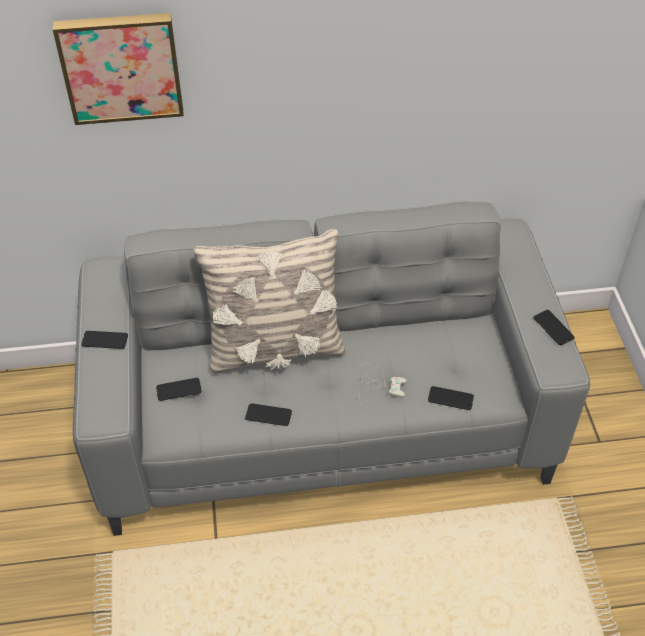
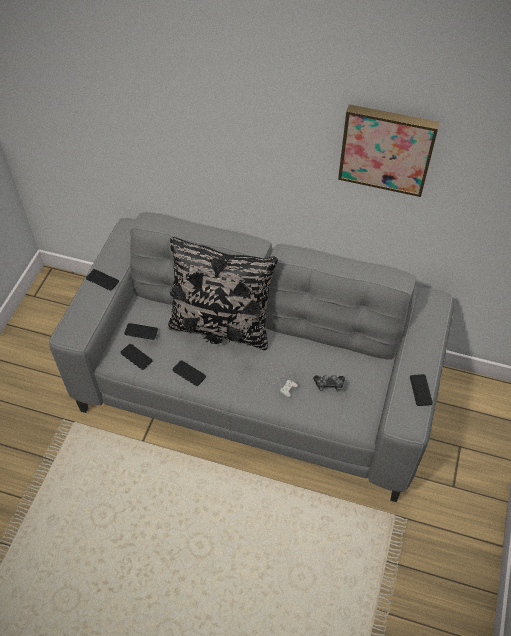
camera: 25 degrees right, 5 degrees up
picture [53,13,184,125] -> picture moved to [338,104,440,197]
beige pillow [194,229,346,374] -> black pillow [168,237,278,350]
phone [428,386,474,410] -> phone moved to [120,344,152,370]
none -> game controller [313,375,345,391]

